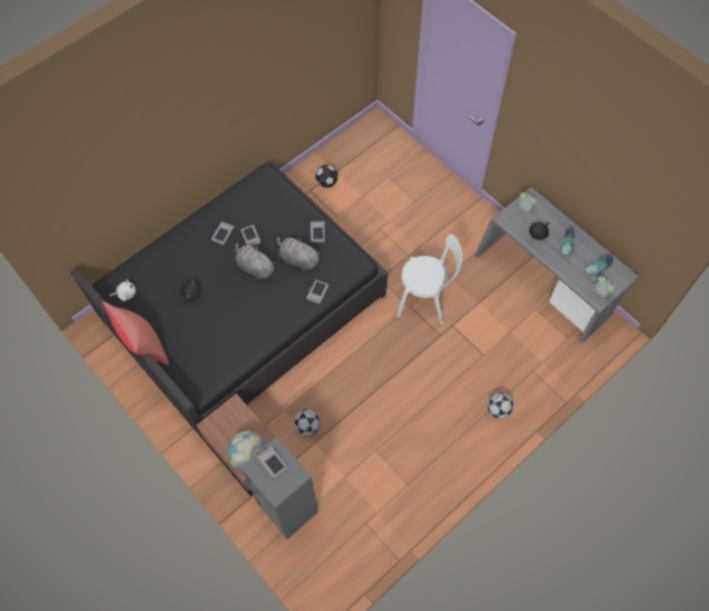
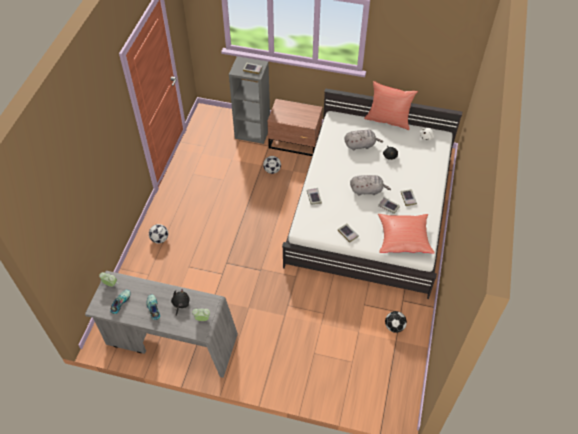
camera: 145 degrees right, 10 degrees down
black bed [70,161,388,442] -> white bed [282,88,462,299]
globe [227,431,265,469] -> none
grey plush toy [277,237,321,271] -> grey plush toy moved to [344,130,383,150]
white chair [397,234,462,325] -> none
none -> red pillow [378,214,435,254]

